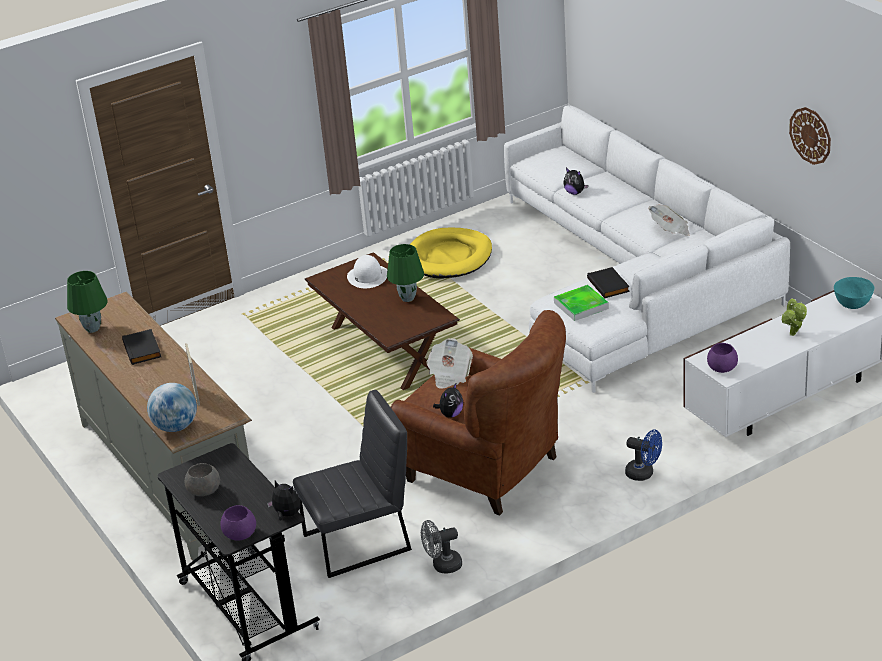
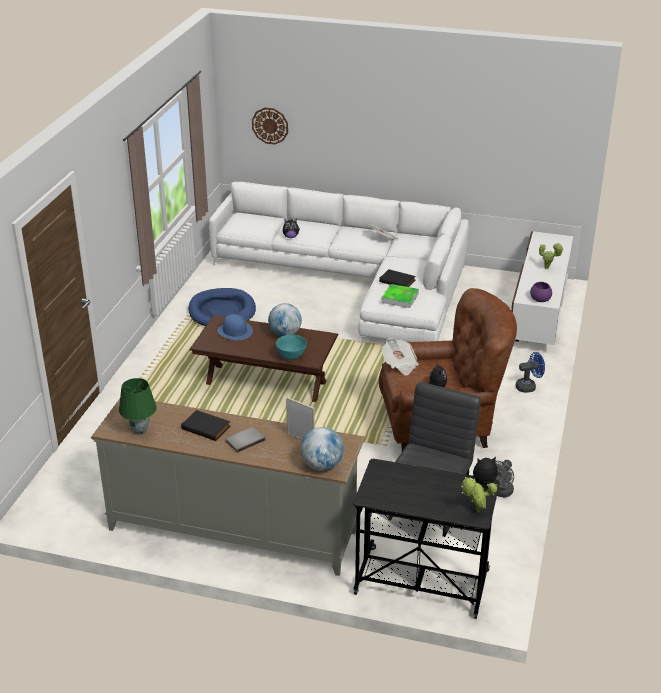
camera: 45 degrees left, 0 degrees up
grey bowl [185,463,220,496] -> none
purple bowl [220,505,256,541] -> potted plant [461,477,497,512]
white hat [347,255,387,288] -> blue hat [217,314,253,340]
green table lamp [387,244,424,302] -> globe [268,303,302,336]
yellow dog bed [410,228,492,279] -> blue dog bed [188,288,256,326]
wall clock [789,107,831,165] -> wall clock moved to [252,107,288,144]
turquoise bowl [834,277,874,309] -> turquoise bowl moved to [276,334,307,360]
none -> grey book [226,427,266,453]

